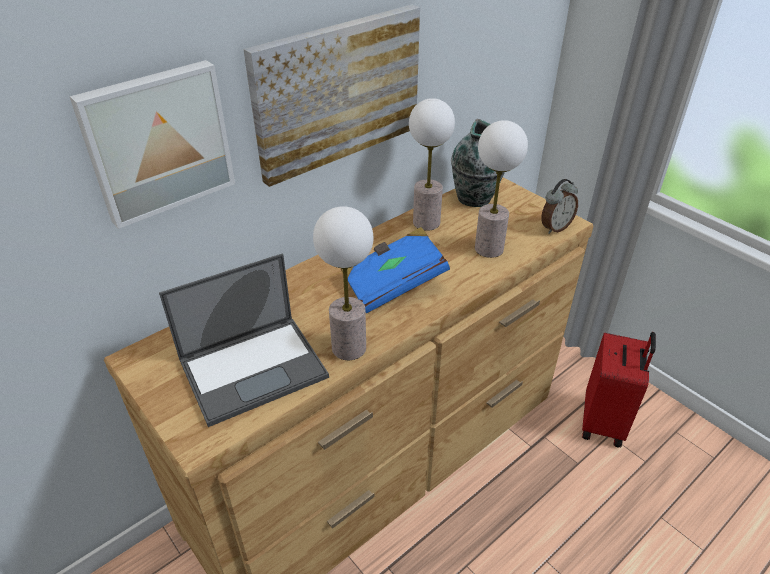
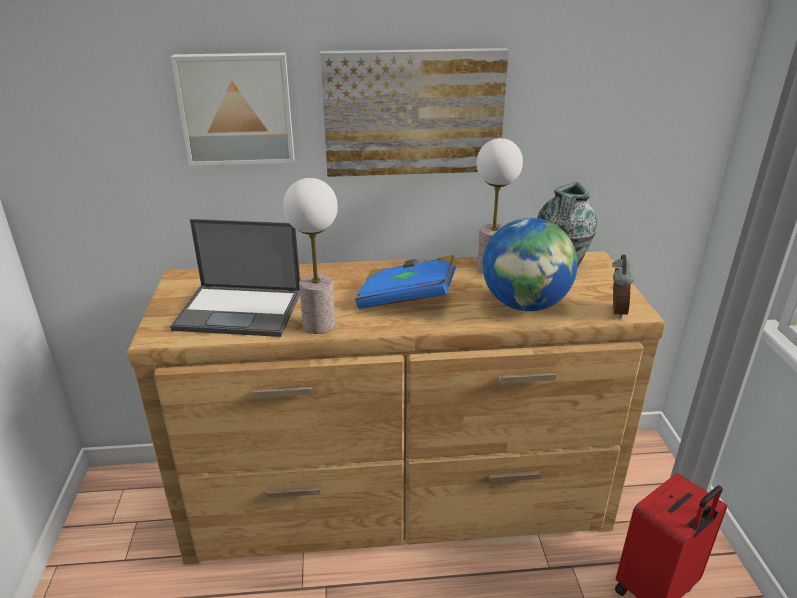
camera: 35 degrees right, 10 degrees down
table lamp [475,120,528,258] -> globe [483,218,578,311]
alarm clock [541,179,578,234] -> alarm clock turned 75 degrees counterclockwise [612,255,634,319]

